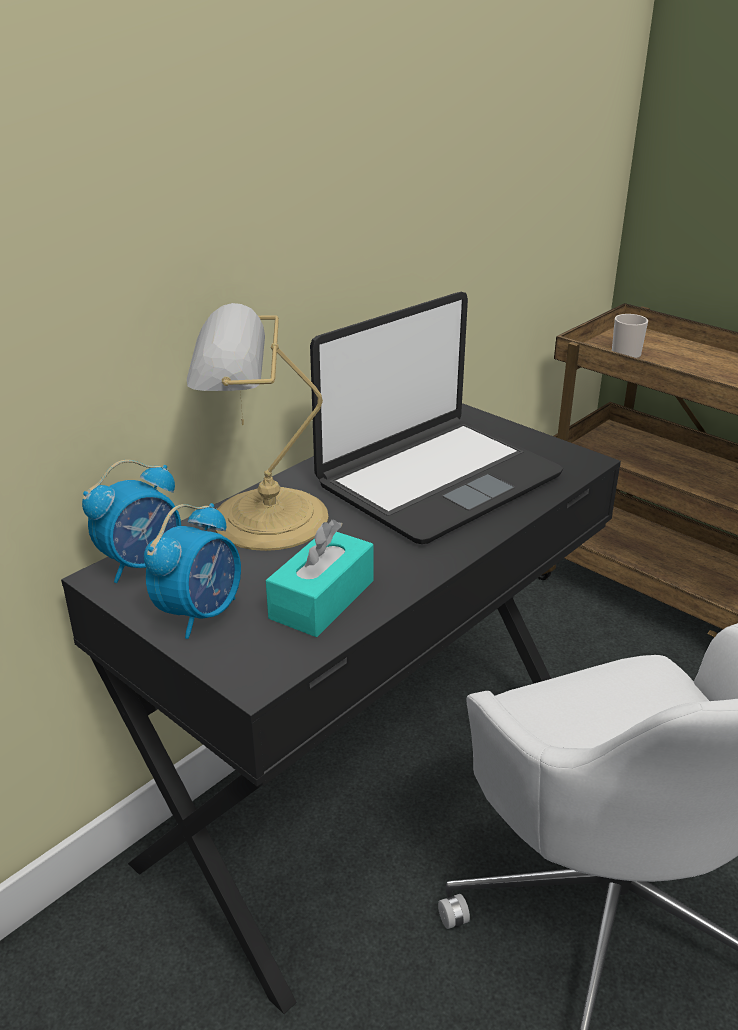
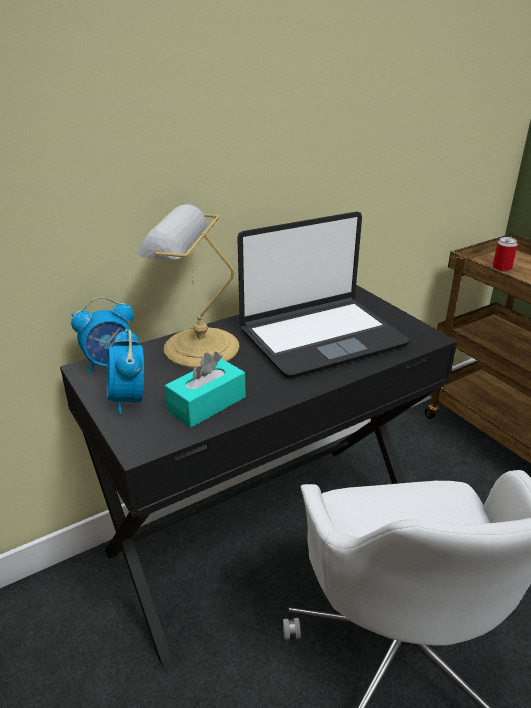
camera: 15 degrees right, 0 degrees up
alarm clock [144,503,241,639] -> alarm clock turned 120 degrees clockwise [107,329,144,415]
mug [612,314,648,358] -> can [493,237,518,272]

